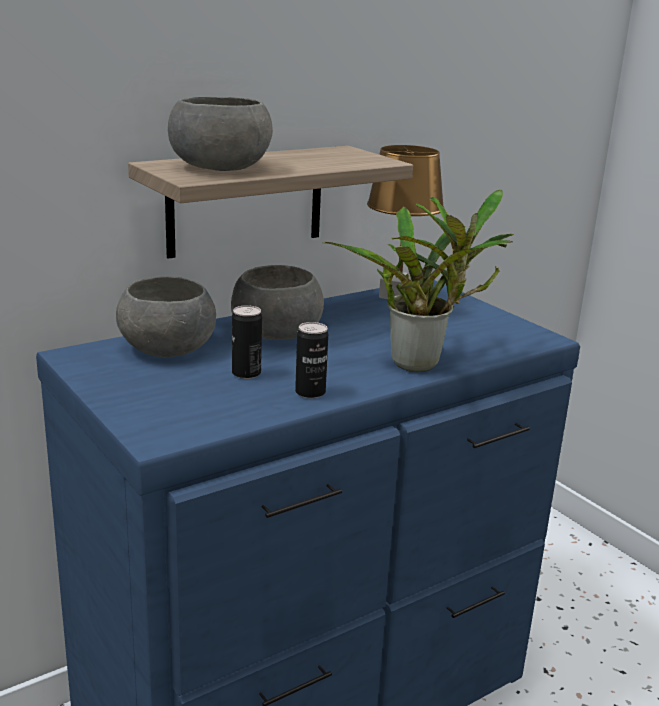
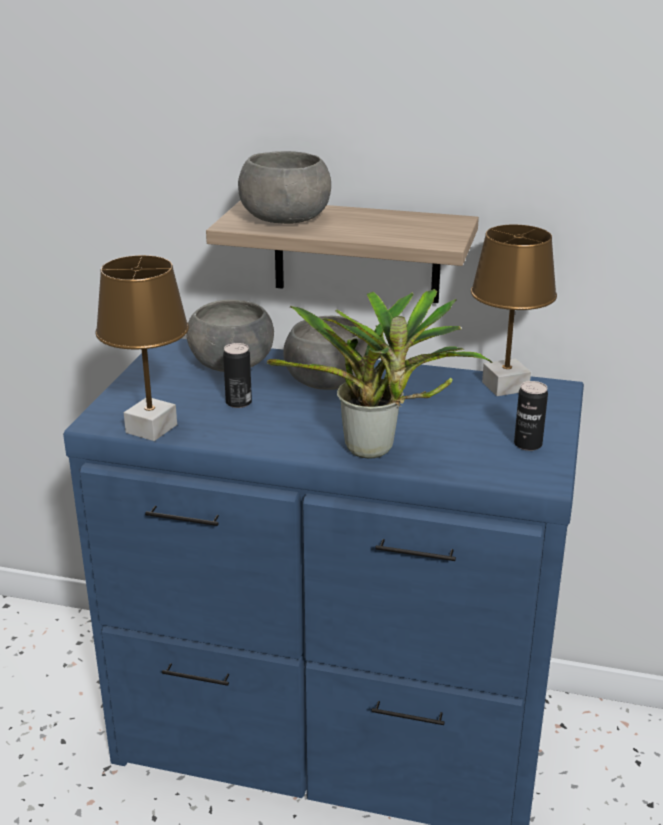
camera: 50 degrees right, 5 degrees up
can [295,322,328,399] -> can moved to [514,381,548,451]
none -> brown table lamp [95,255,189,441]

